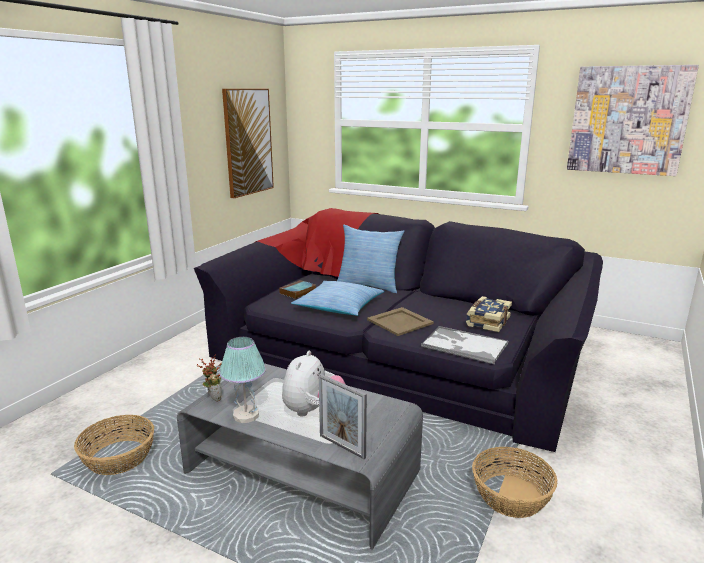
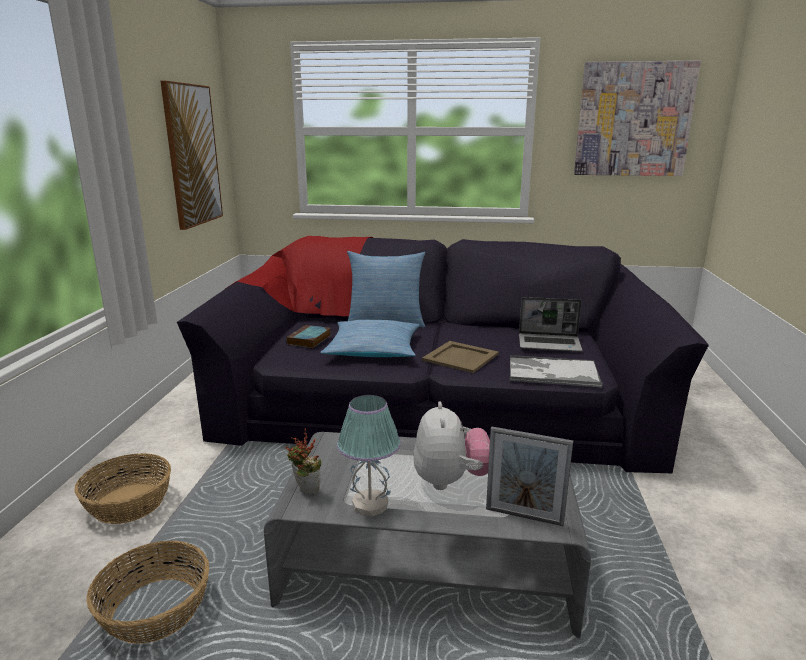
camera: 20 degrees left, 0 degrees up
book [466,296,512,332] -> laptop [519,297,583,352]
basket [472,447,558,518] -> basket moved to [74,453,171,524]

